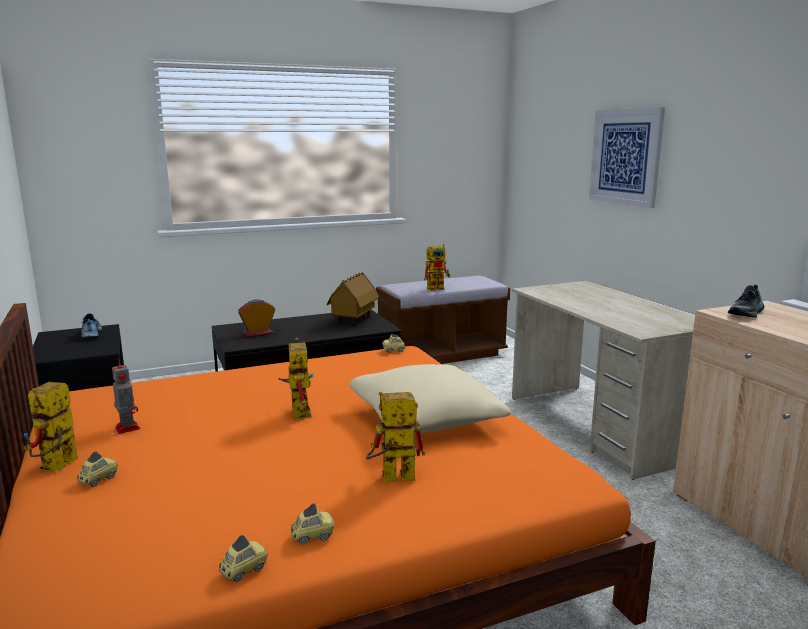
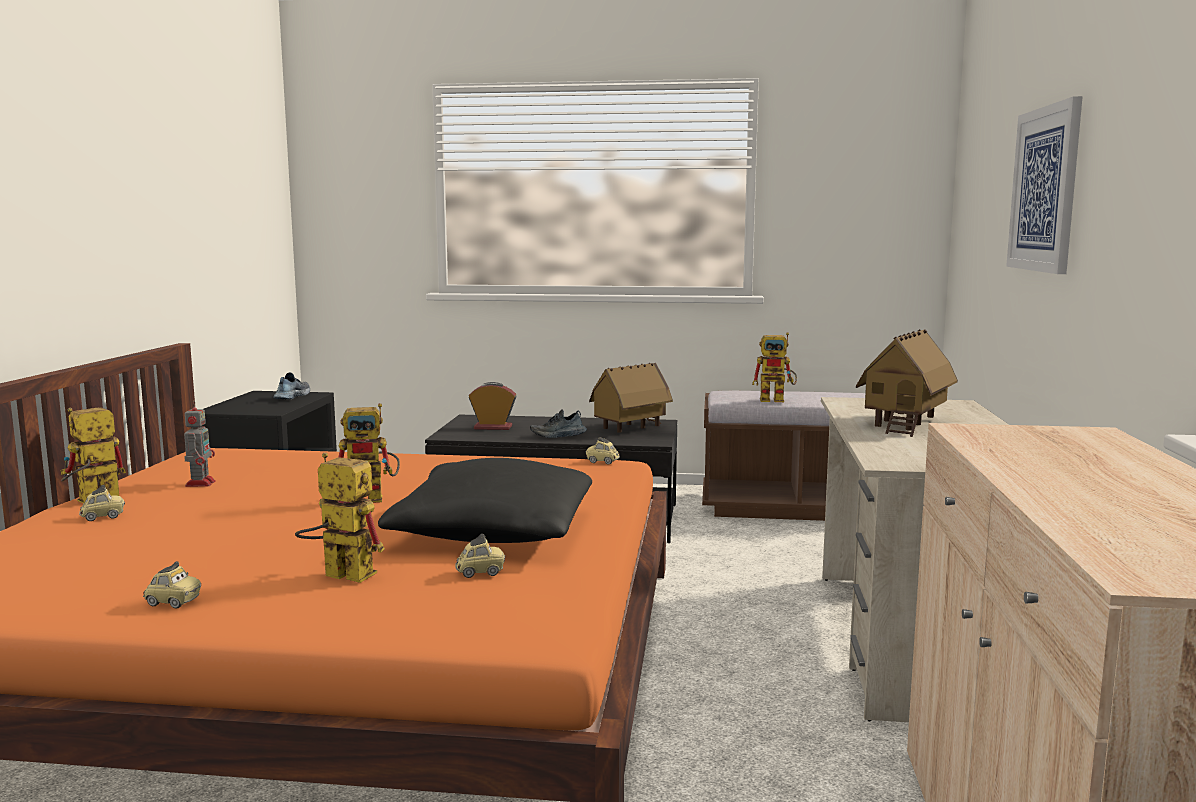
camera: 30 degrees right, 5 degrees down
toy car [219,535,268,582] -> toy car moved to [455,534,505,578]
toy robot [279,338,314,420] -> toy robot turned 60 degrees clockwise [338,403,400,503]
beige pillow [349,364,511,434] -> black pillow [378,458,592,543]
shoe [728,285,765,317] -> shoe moved to [530,409,587,438]
none -> toy house [856,329,958,437]

